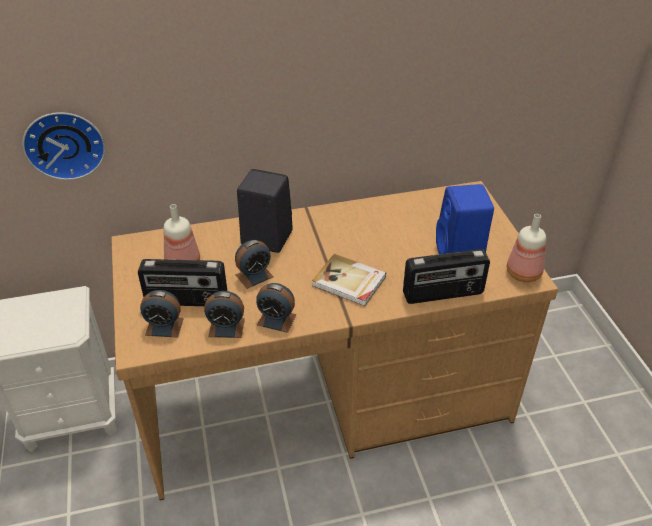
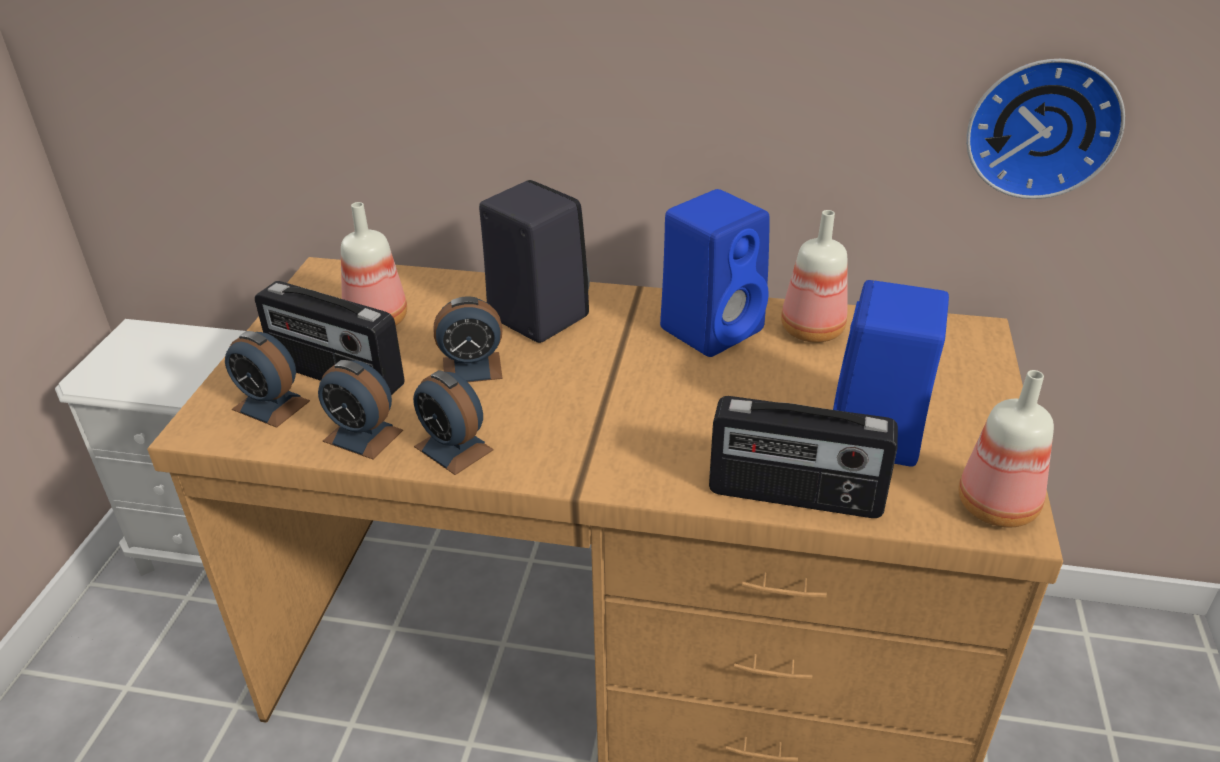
camera: 25 degrees right, 5 degrees down
wall clock [22,112,105,180] -> wall clock moved to [966,59,1125,199]
book [312,254,386,306] -> none
none -> blue speaker [660,189,770,357]
none -> bottle [781,210,847,343]

